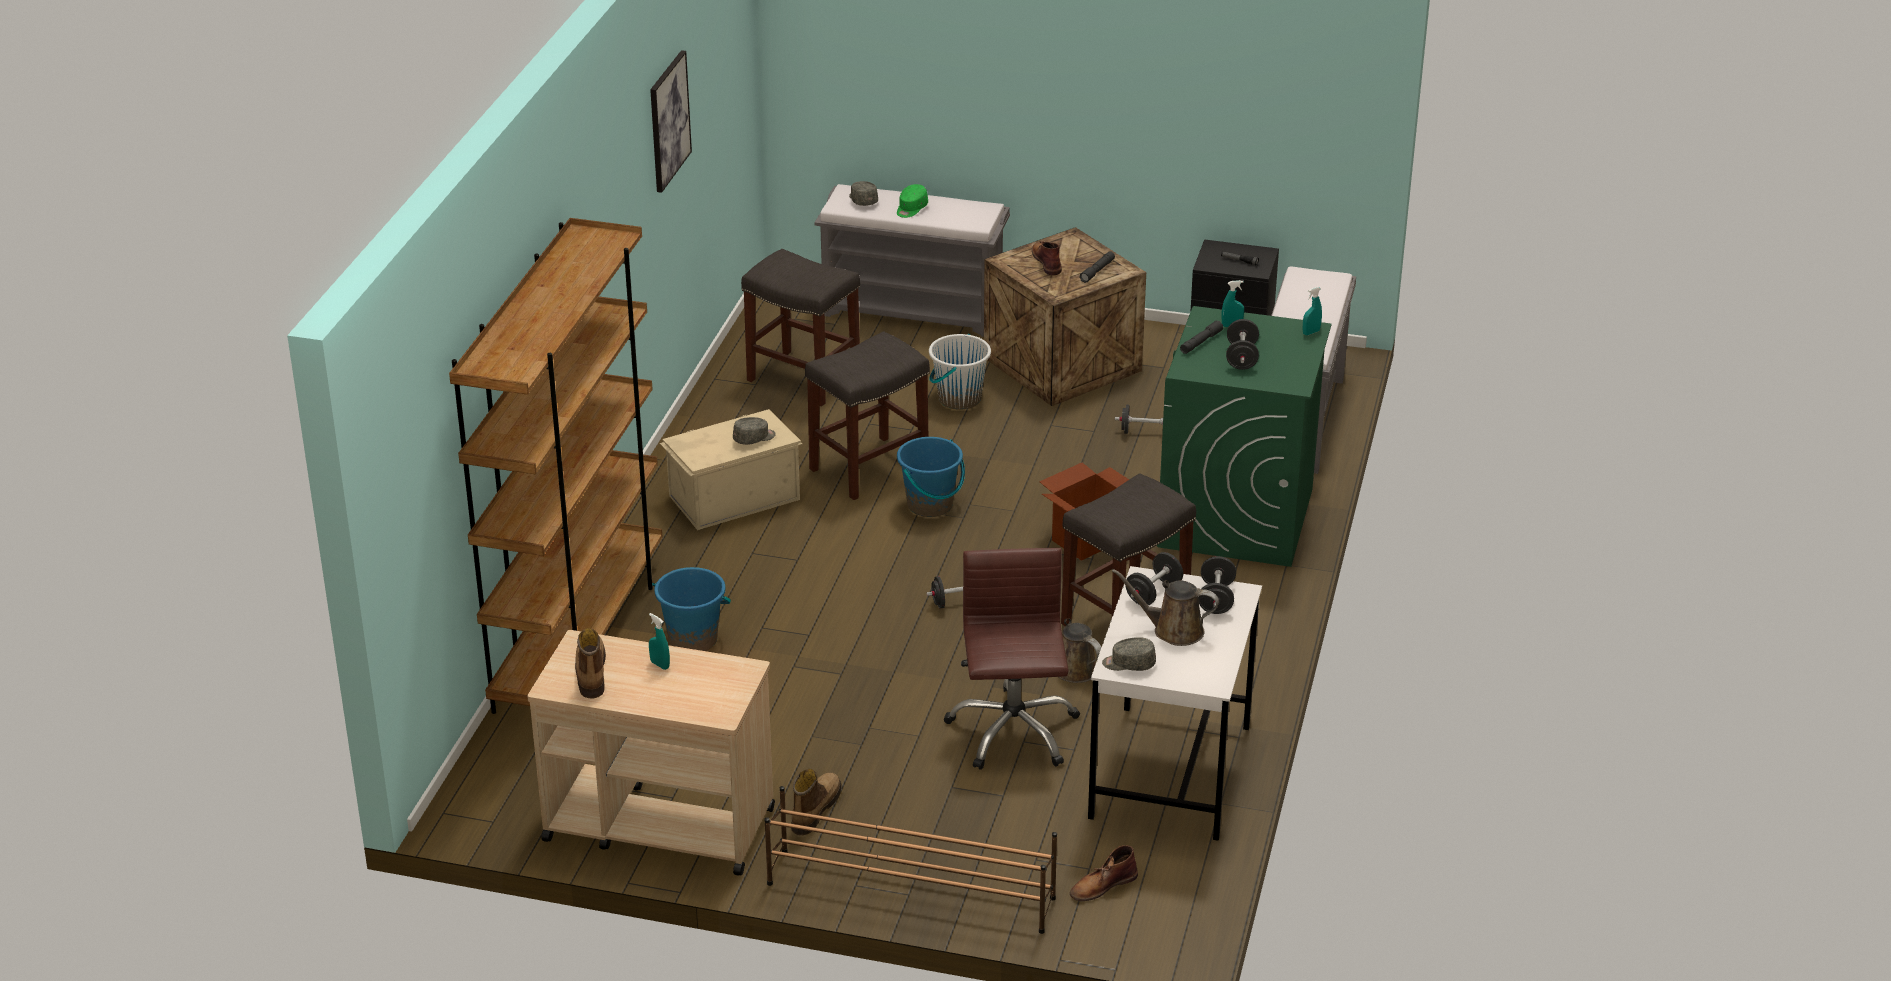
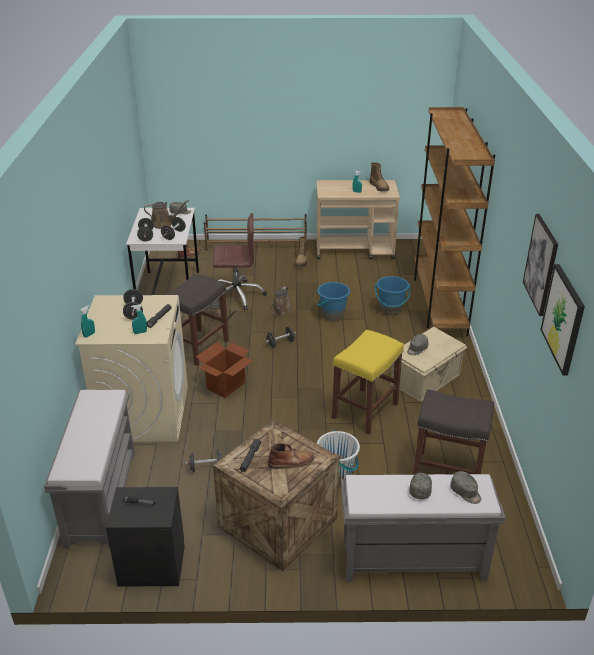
camera: 165 degrees right, 0 degrees up
grey stool [805,331,930,500] -> yellow stool [332,330,404,434]
green cap [897,184,928,218] -> grey cap [409,473,432,499]
blue bucket [897,437,965,517] -> blue bucket moved to [317,282,350,321]
brown office chair [944,548,1080,770] -> brown office chair turned 75 degrees counterclockwise [213,213,267,311]
brown boot [1032,241,1062,275] -> brown boot turned 75 degrees counterclockwise [268,443,315,469]
green washing machine [1157,306,1331,567] -> beige washing machine [75,295,188,442]
none -> brown watering can [271,287,292,316]
none -> picture [540,264,585,375]

